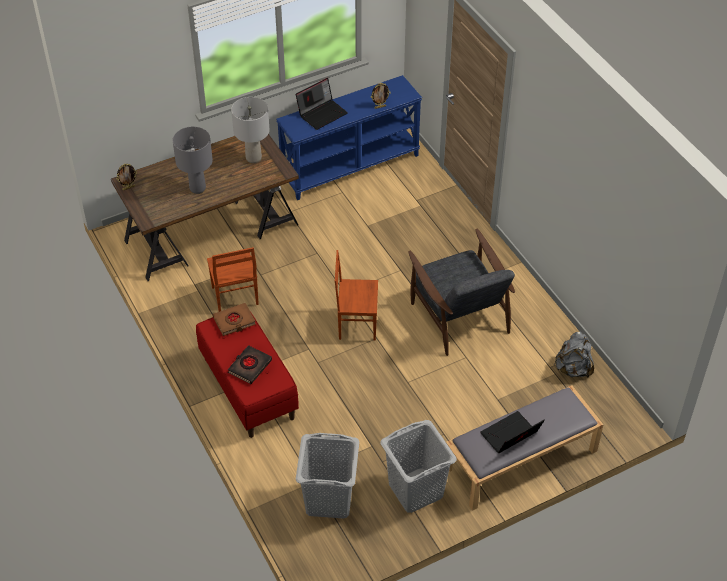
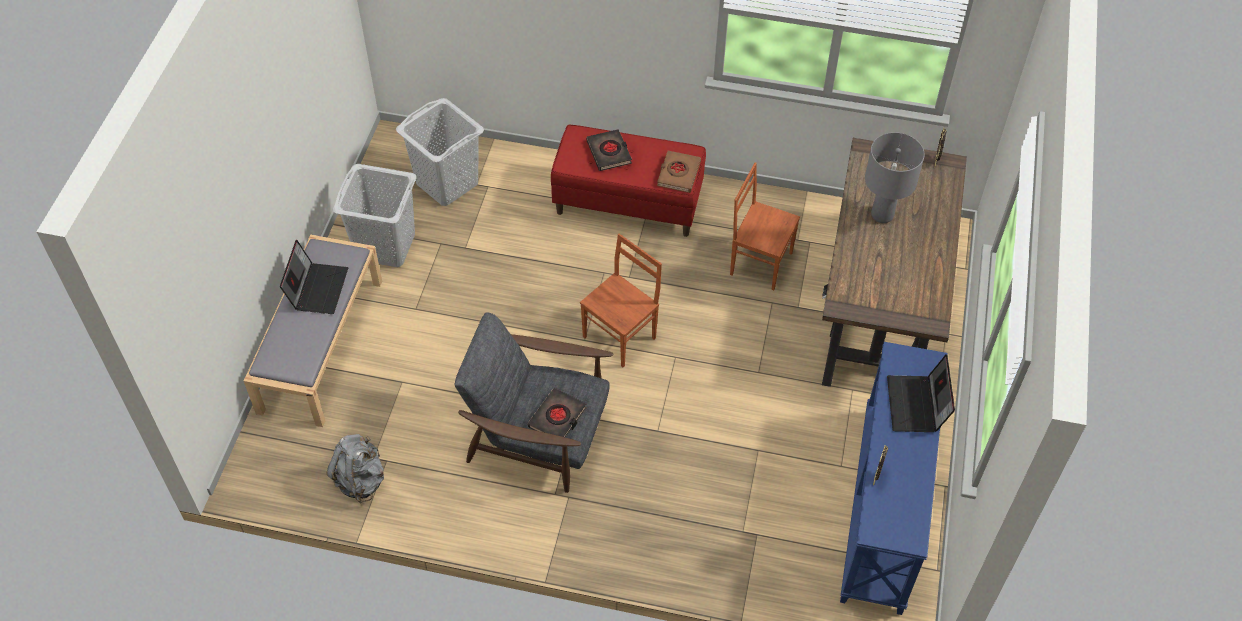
camera: 130 degrees right, 5 degrees up
grey table lamp [231,97,269,163] -> none
none -> black book [527,388,587,438]

